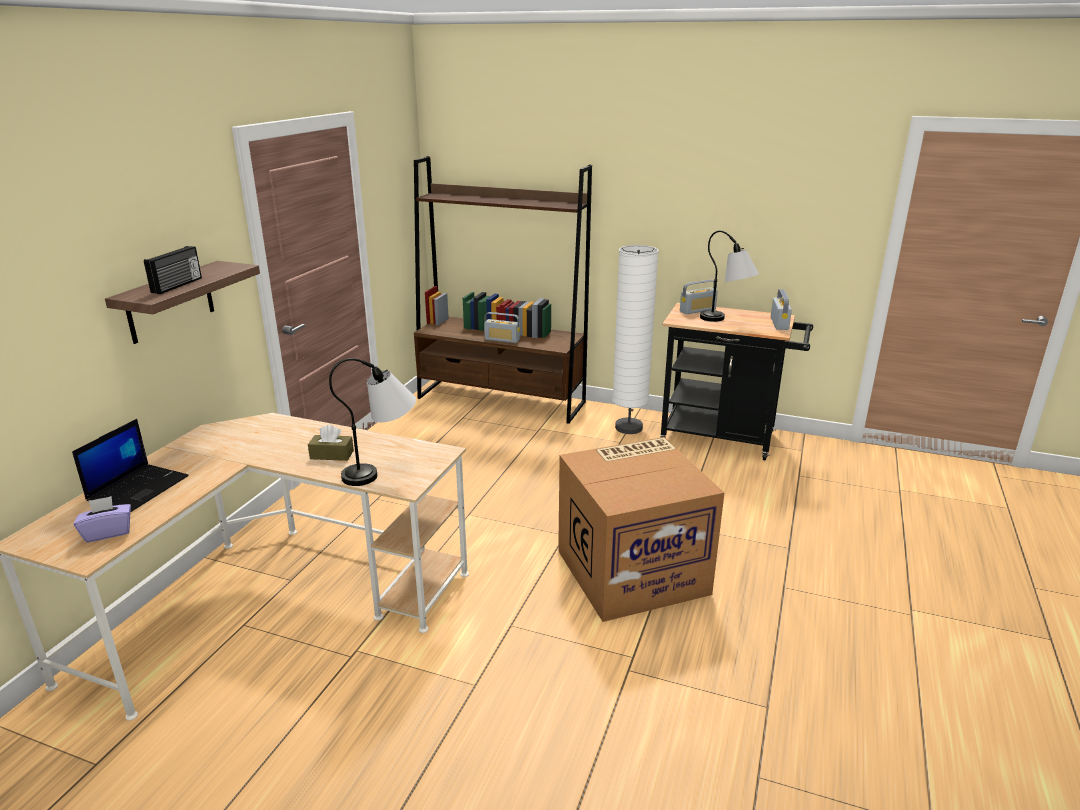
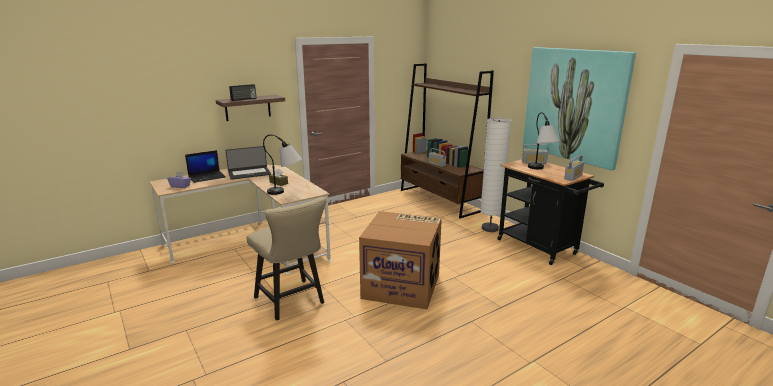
camera: 35 degrees right, 5 degrees down
none -> laptop [226,146,271,180]
none -> beige chair [247,197,327,321]
none -> picture [523,47,636,170]

